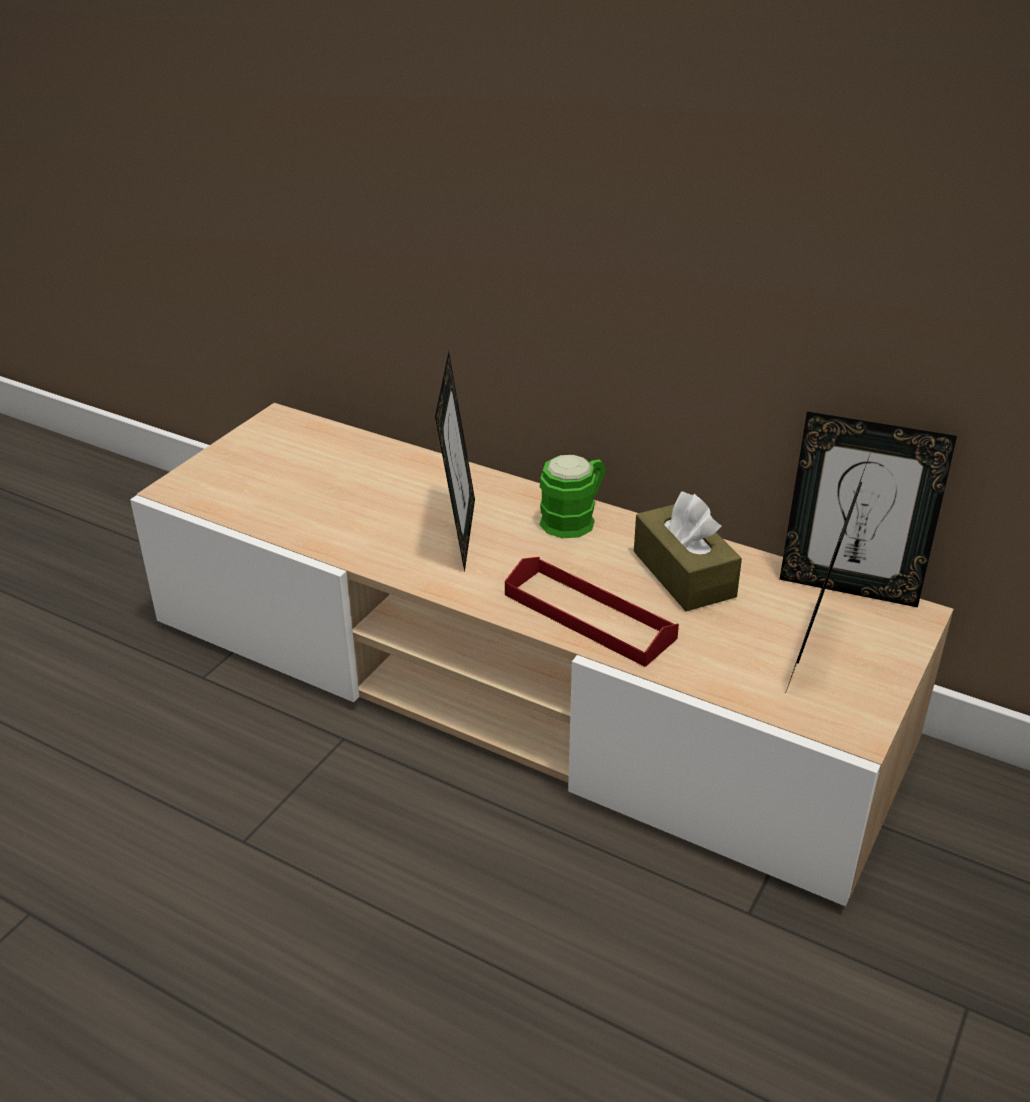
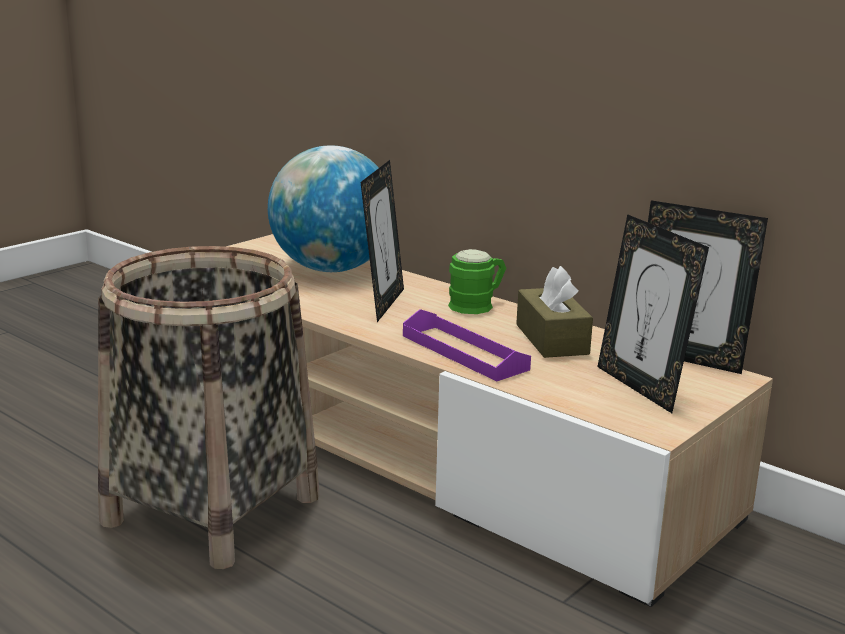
camera: 10 degrees right, 15 degrees down
red tray [505,557,679,667] -> purple tray [403,309,531,381]
picture frame [786,455,870,691] -> picture frame turned 60 degrees counterclockwise [598,214,709,413]
none -> basket [98,246,319,569]
none -> globe [268,145,379,272]

